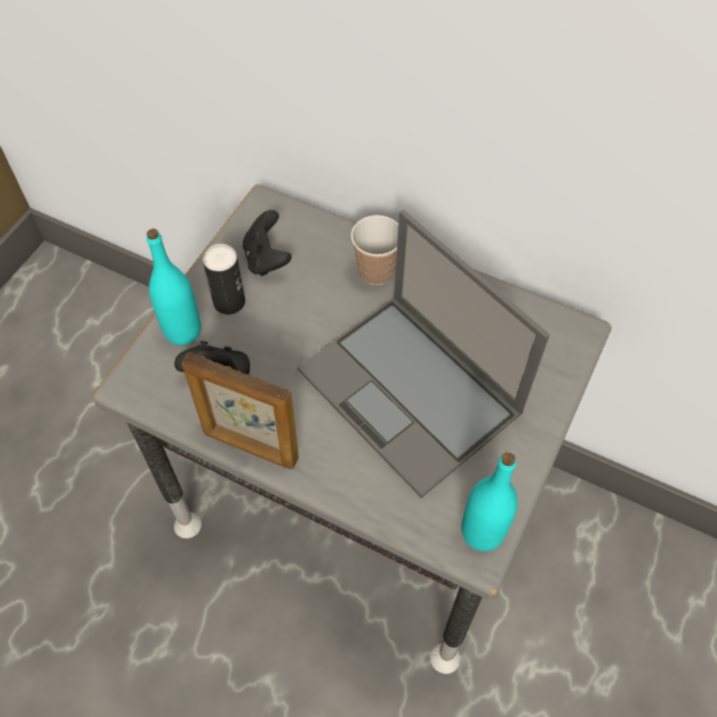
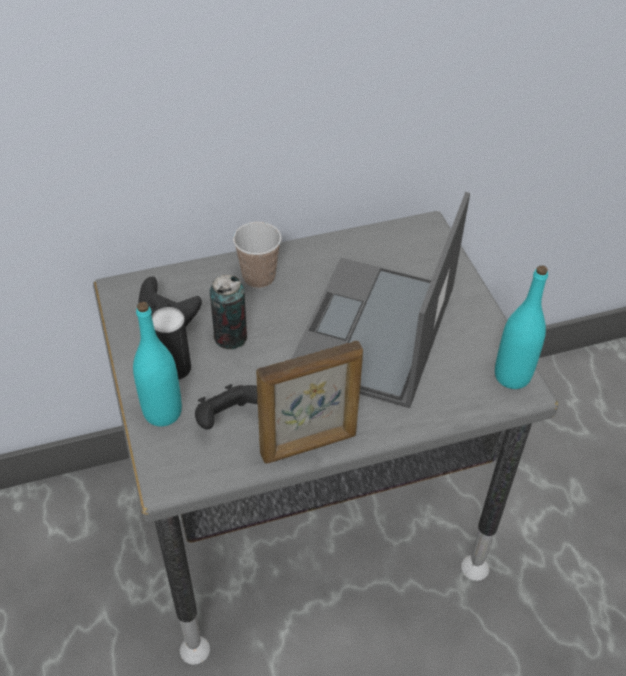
camera: 45 degrees left, 10 degrees down
laptop [297,210,550,498] -> laptop turned 105 degrees clockwise [291,192,470,408]
none -> can [210,275,247,349]

